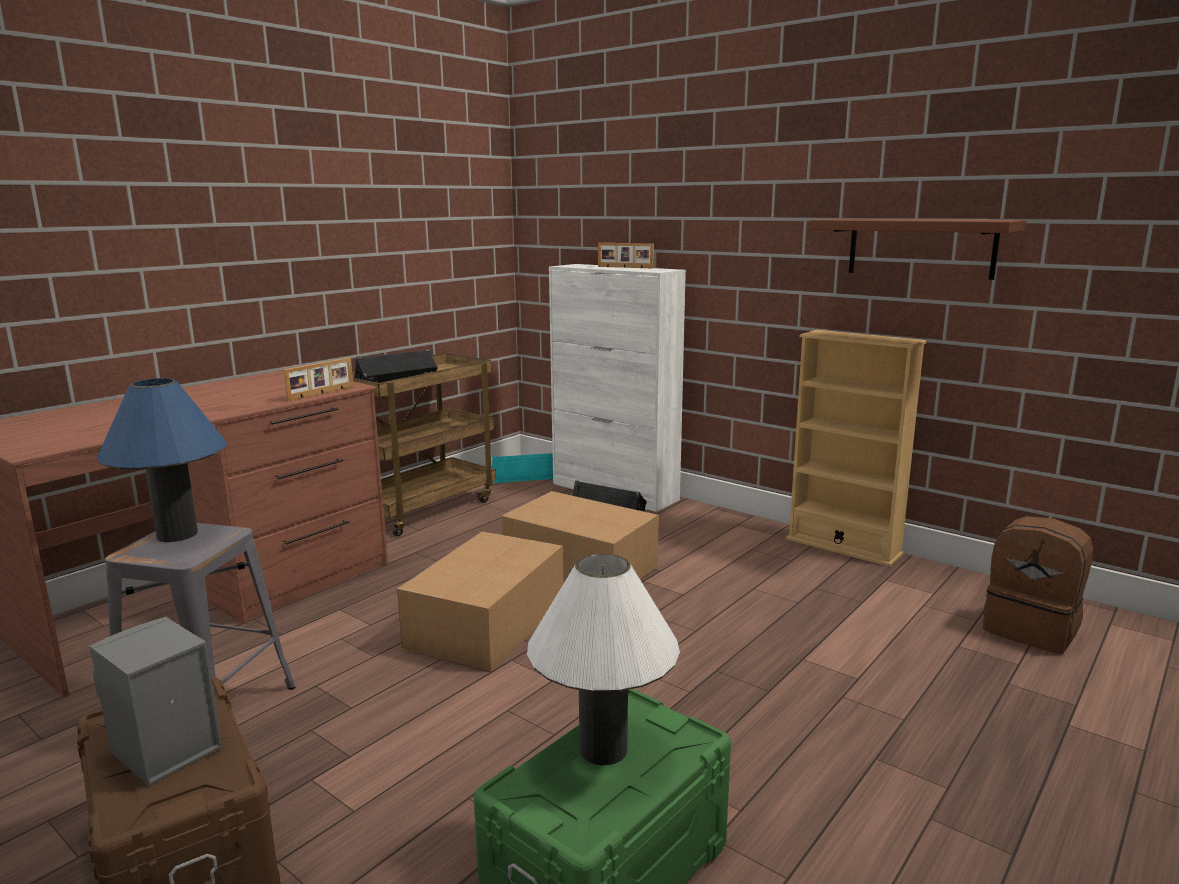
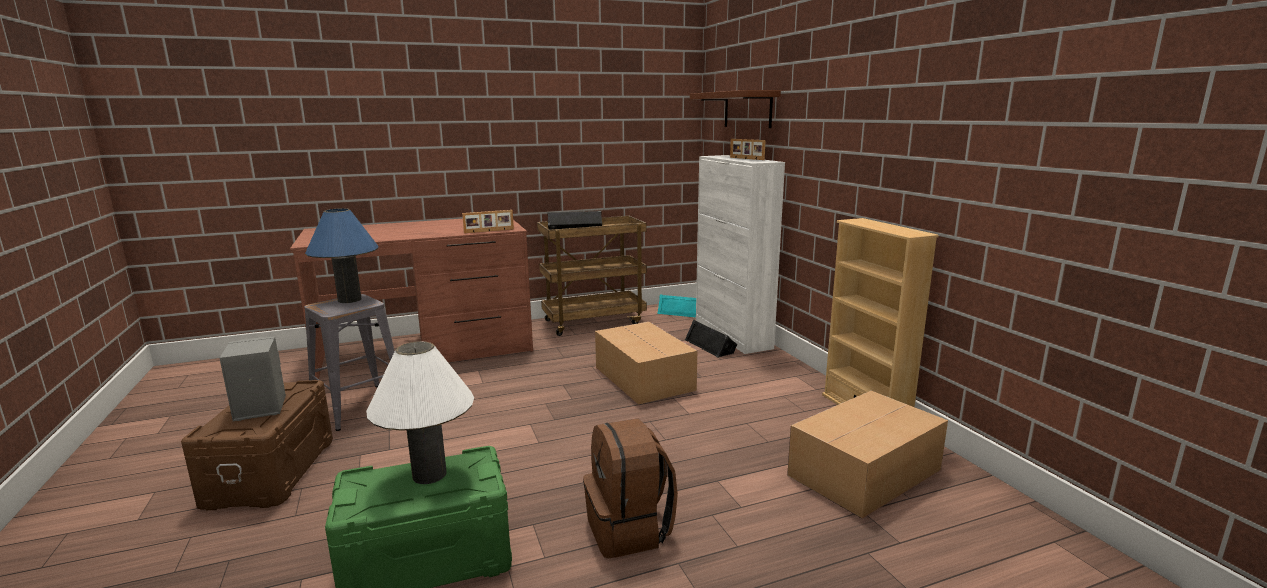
camera: 30 degrees right, 0 degrees up
cardboard box [397,531,563,672] -> cardboard box moved to [787,391,948,519]
brown shelf [810,219,1026,280] -> brown shelf moved to [690,90,781,128]
brown backpack [983,516,1093,654] -> brown backpack moved to [583,418,678,558]

